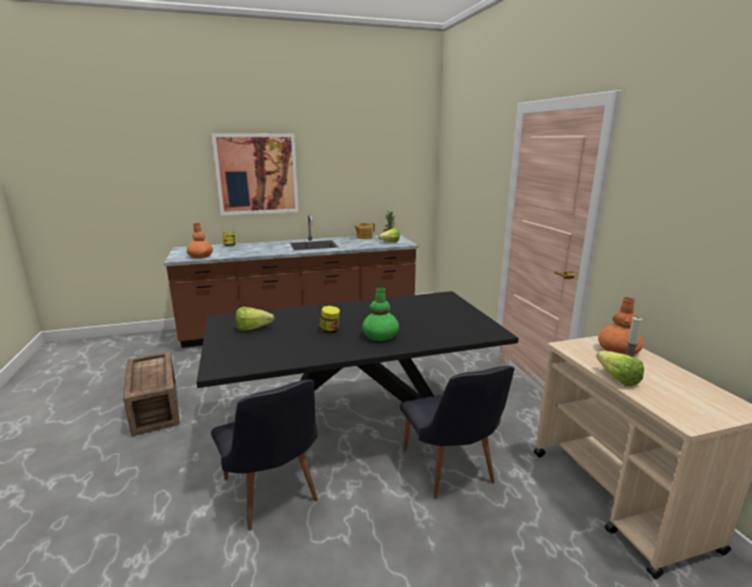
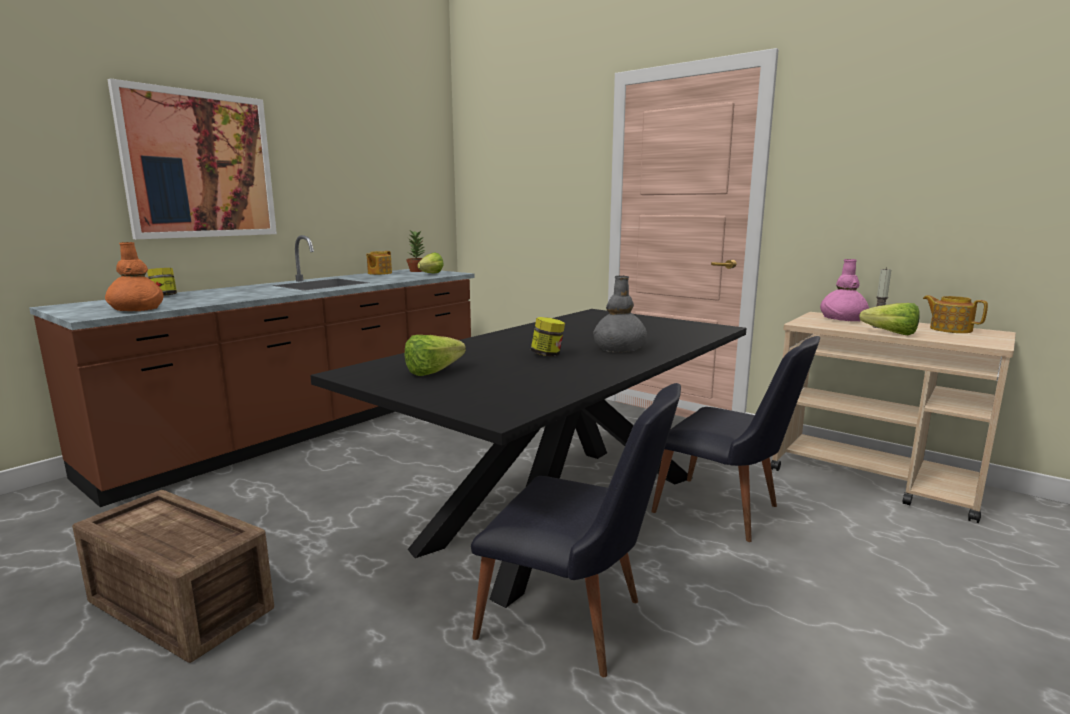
camera: 35 degrees left, 5 degrees down
green vase [362,287,399,341] -> grey vase [593,276,647,353]
orange vase [598,297,644,355] -> pink vase [820,259,869,321]
none -> teapot [923,295,988,333]

